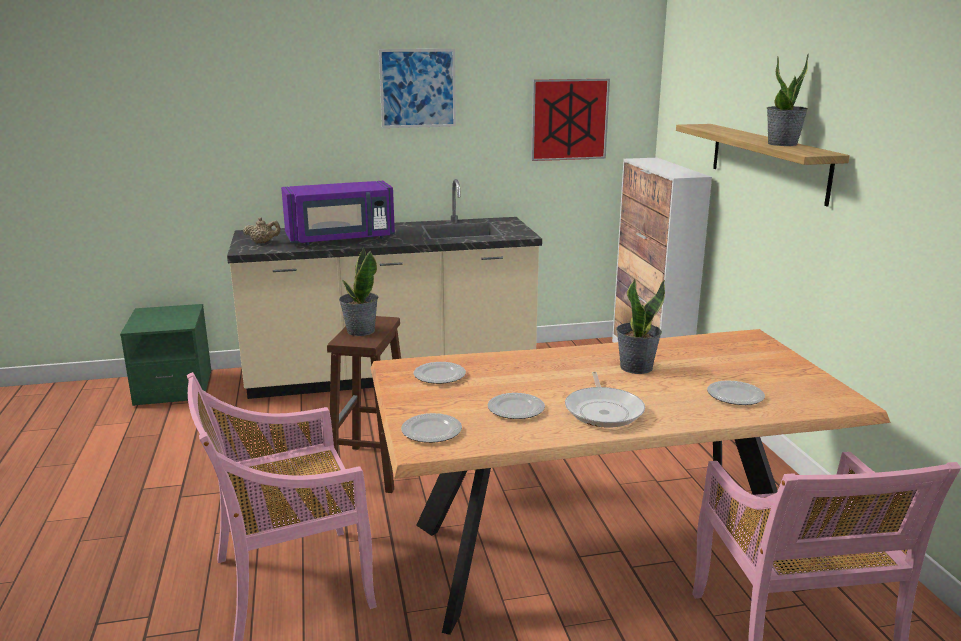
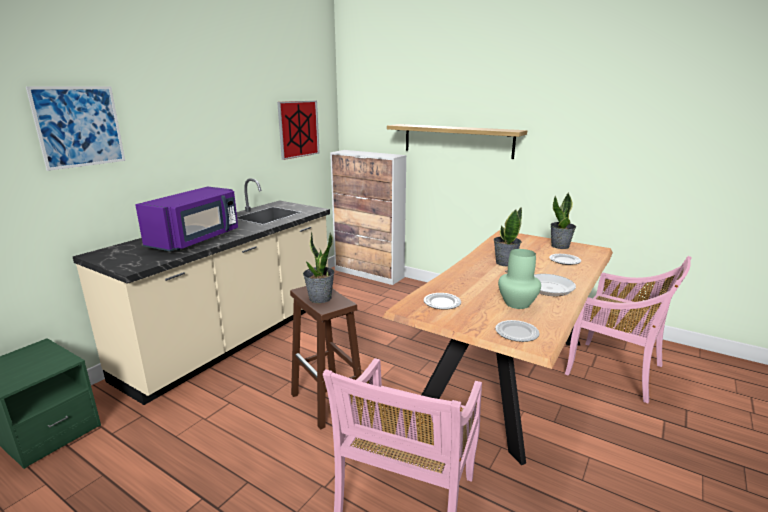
camera: 45 degrees left, 0 degrees up
beige teapot [243,217,281,244] -> none
picture [379,49,456,128] -> picture moved to [26,87,125,171]
plate [488,393,545,419] -> green vase [498,249,541,309]
potted plant [767,54,809,146] -> potted plant moved to [550,192,576,249]

